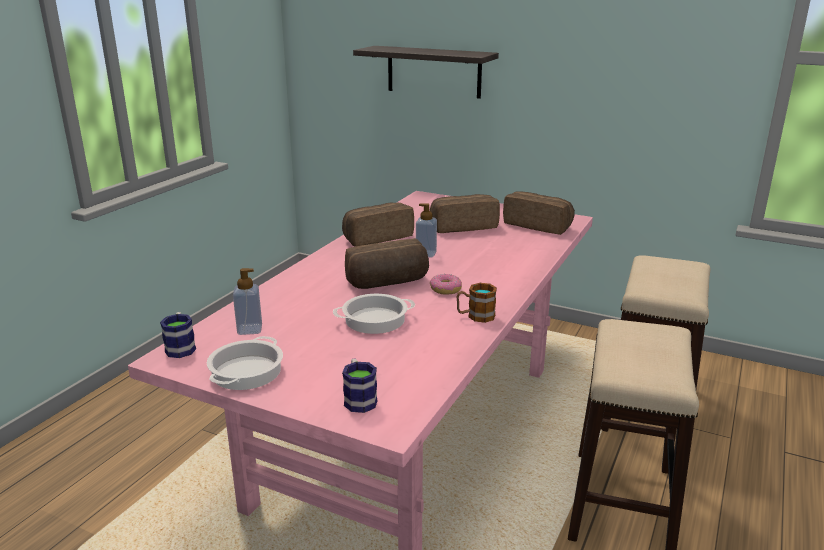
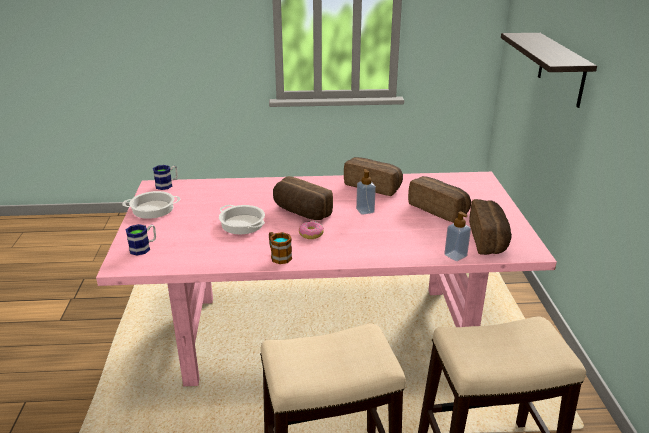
camera: 60 degrees right, 5 degrees up
soap dispenser [233,268,262,335] -> soap dispenser moved to [444,212,471,261]

